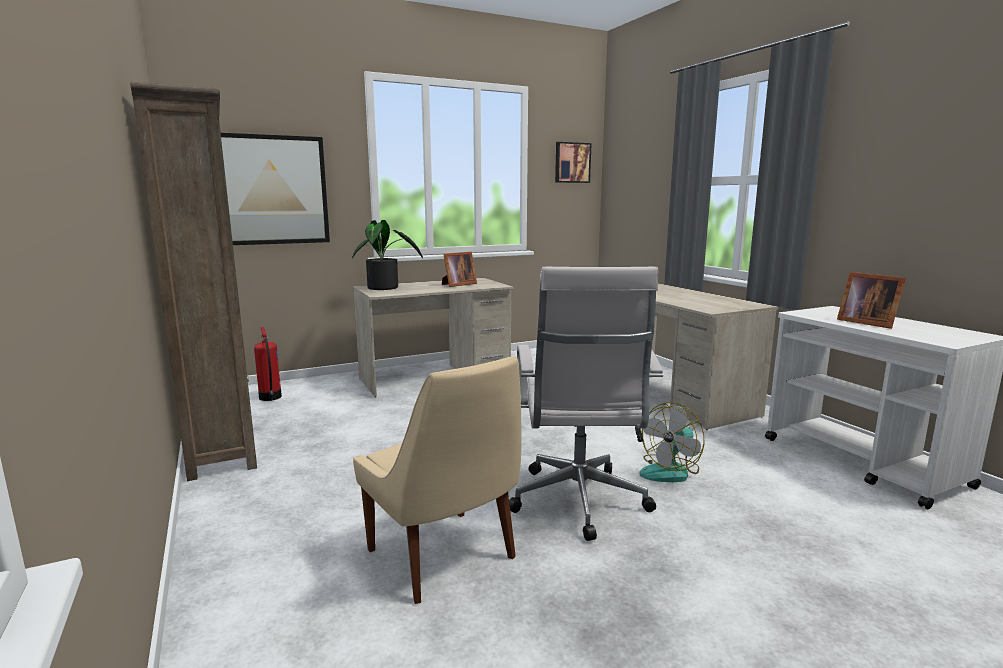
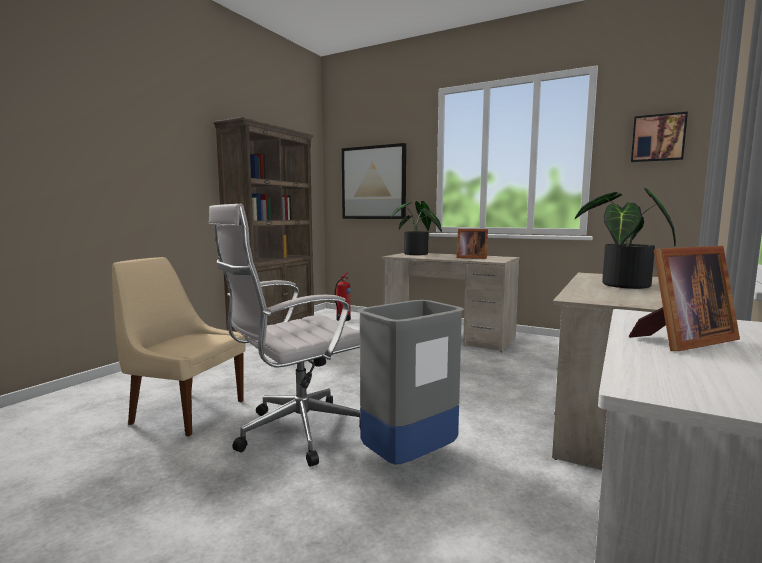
camera: 55 degrees right, 5 degrees down
beige chair [353,356,522,604] -> beige chair turned 90 degrees clockwise [112,257,246,436]
fan [639,402,704,482] -> grey trash can [357,300,464,465]
picture frame [837,272,906,329] -> picture frame turned 135 degrees counterclockwise [628,246,740,351]
none -> potted plant [575,188,676,289]

